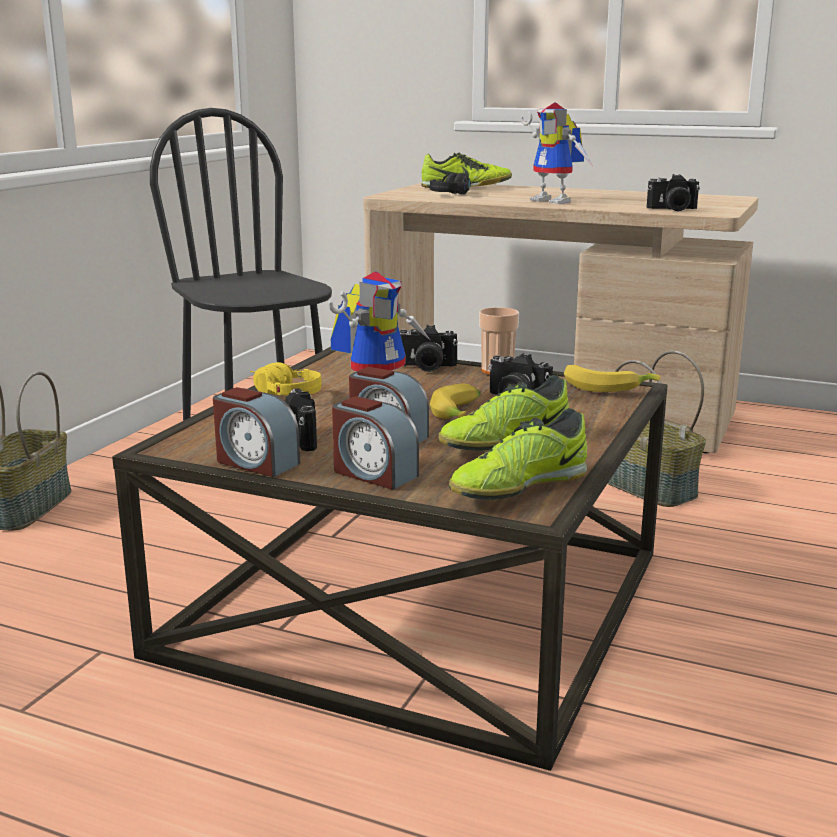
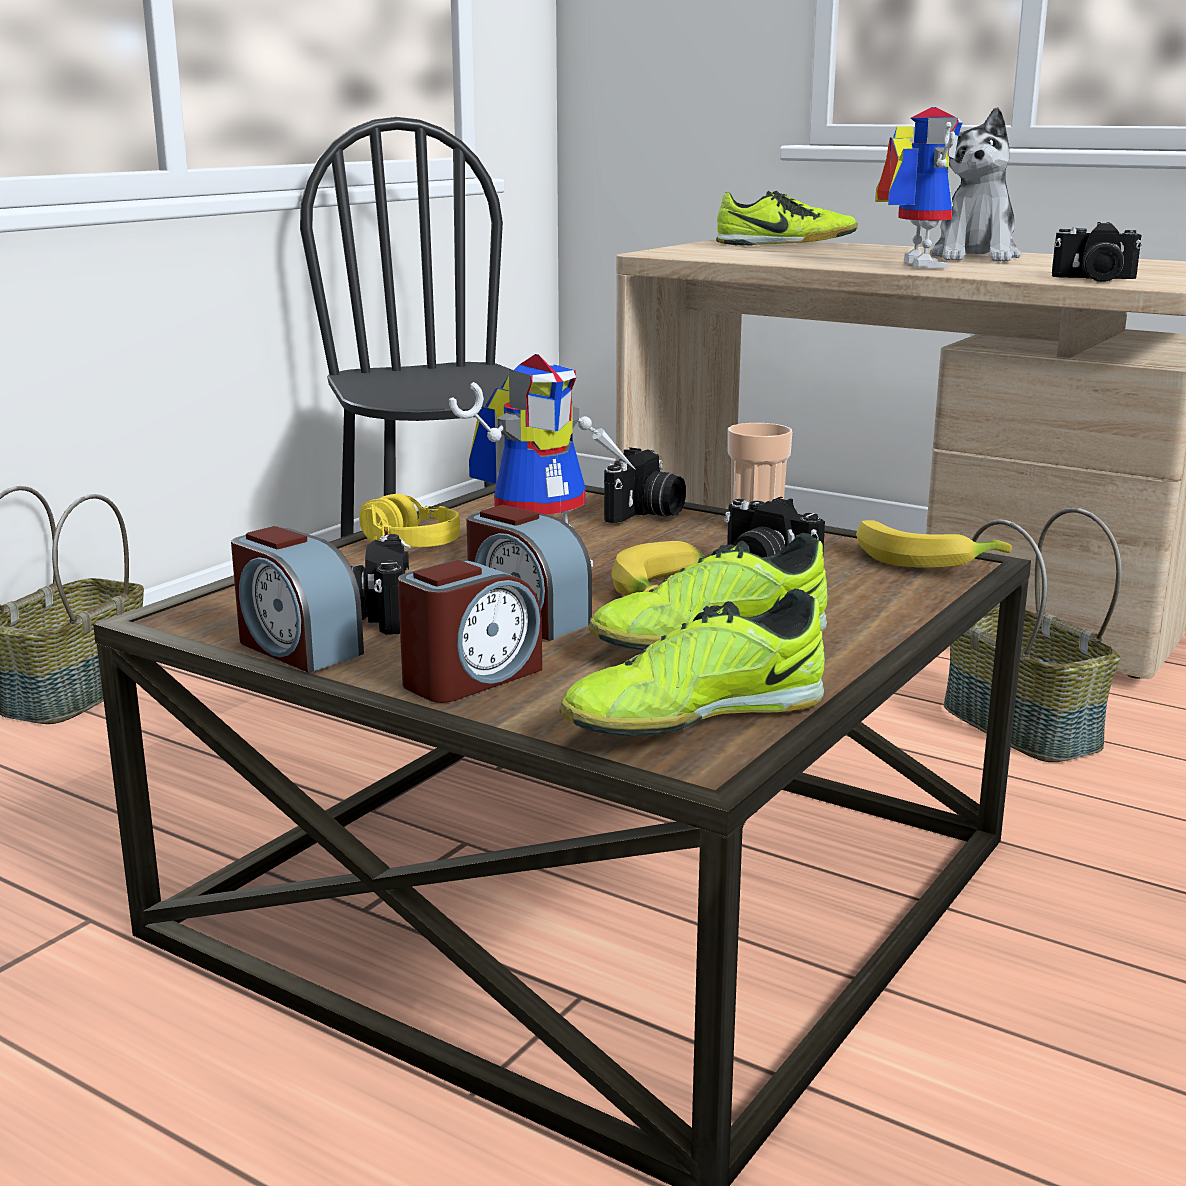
camera: 10 degrees right, 0 degrees up
alarm clock [332,396,419,490] -> alarm clock turned 90 degrees counterclockwise [398,560,542,703]
camera [400,325,458,372] -> camera turned 75 degrees counterclockwise [604,447,686,523]
black headphones [430,173,478,194] -> none
toy robot [520,103,593,204] -> toy robot turned 150 degrees counterclockwise [875,107,963,269]
none -> plush toy [930,107,1021,261]

